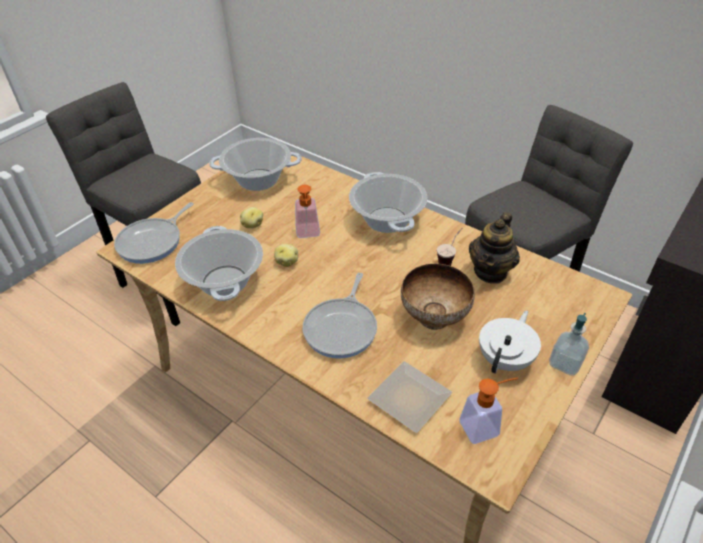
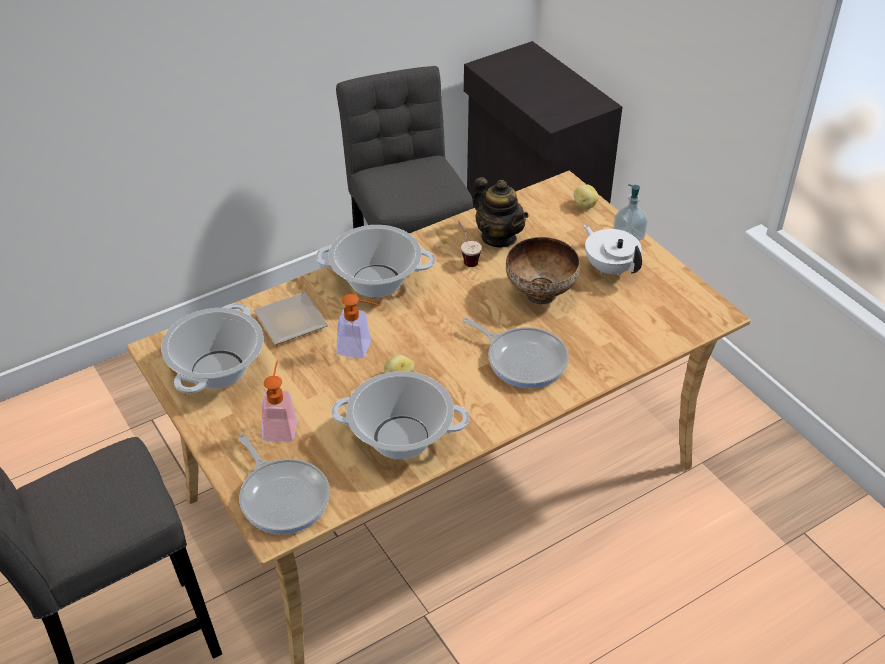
camera: 70 degrees left, 0 degrees up
potato [240,207,263,228] -> potato moved to [574,184,599,209]
plate [367,361,452,433] -> plate moved to [254,292,328,345]
soap dispenser [459,377,518,444] -> soap dispenser moved to [261,361,297,442]

